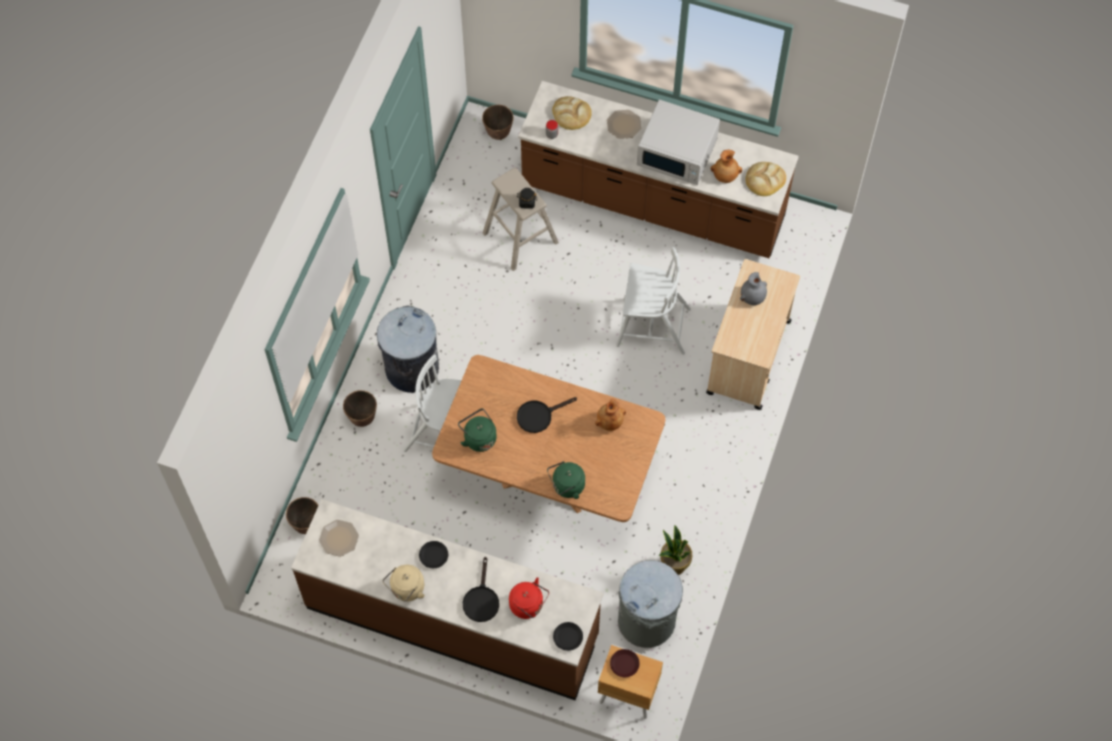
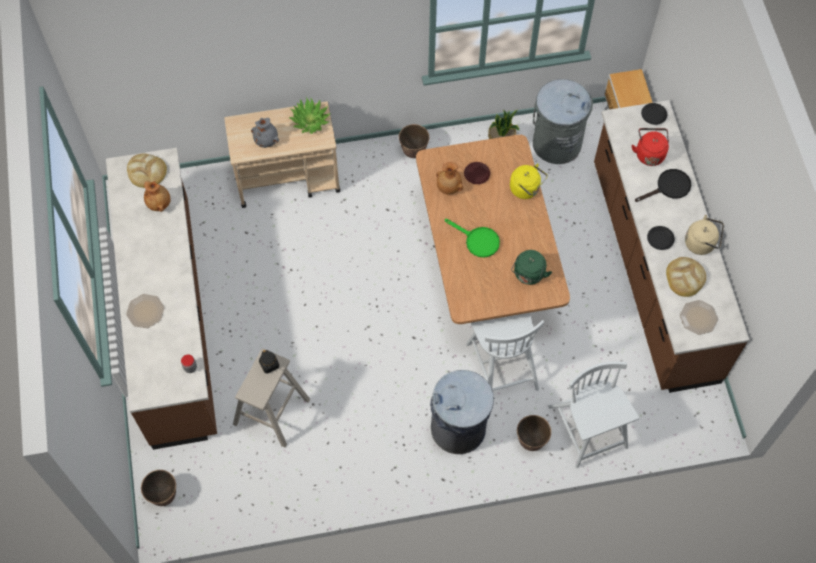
camera: 120 degrees left, 0 degrees up
planter [286,497,319,534] -> planter moved to [399,124,429,158]
black frying pan [517,397,577,433] -> green frying pan [445,219,500,258]
green kettle [547,461,585,499] -> yellow kettle [510,164,547,199]
bread [552,96,591,130] -> bread moved to [666,257,706,297]
brown plate [610,649,640,677] -> brown plate moved to [464,162,490,184]
white chair [616,247,691,355] -> white chair moved to [548,361,639,468]
white microwave [637,100,720,185] -> none
none -> potted plant [289,96,331,134]

